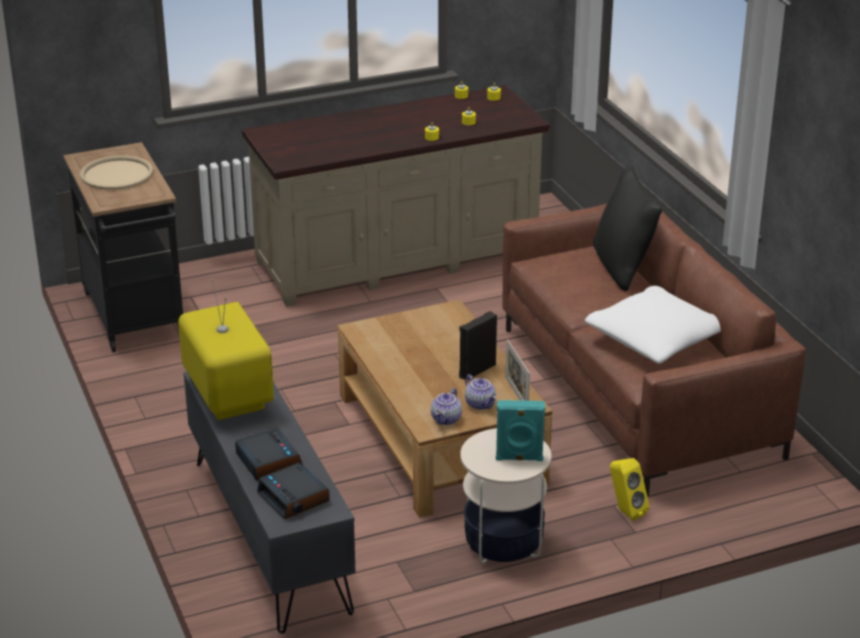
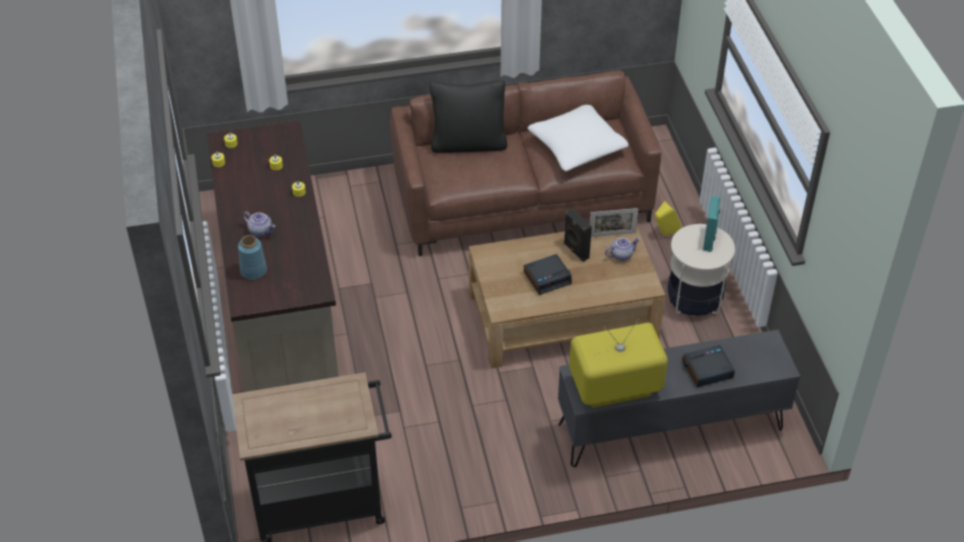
camera: 80 degrees left, 15 degrees up
beige tray [80,155,153,190] -> none
alarm clock [257,462,329,519] -> alarm clock moved to [524,254,572,295]
teapot [431,388,462,425] -> teapot moved to [243,212,275,237]
none -> blue vase [238,235,267,280]

